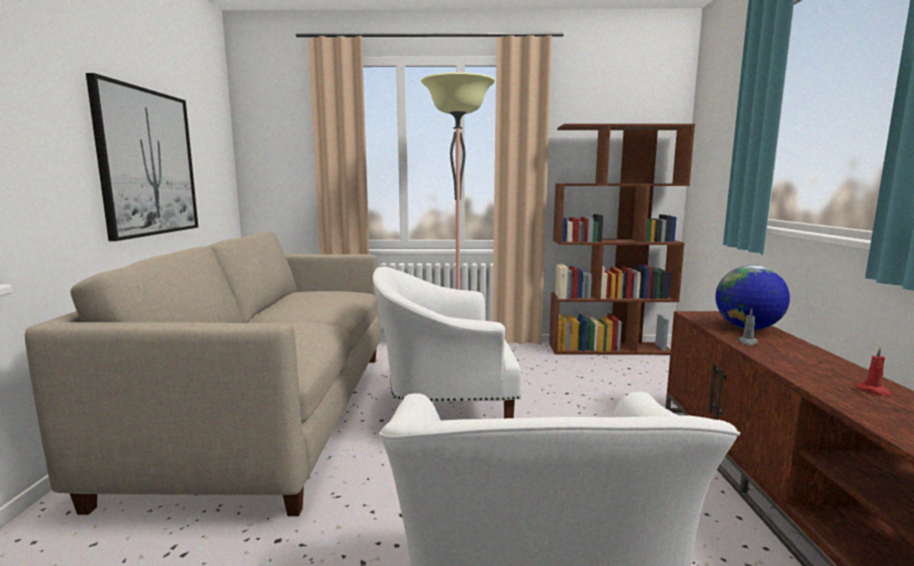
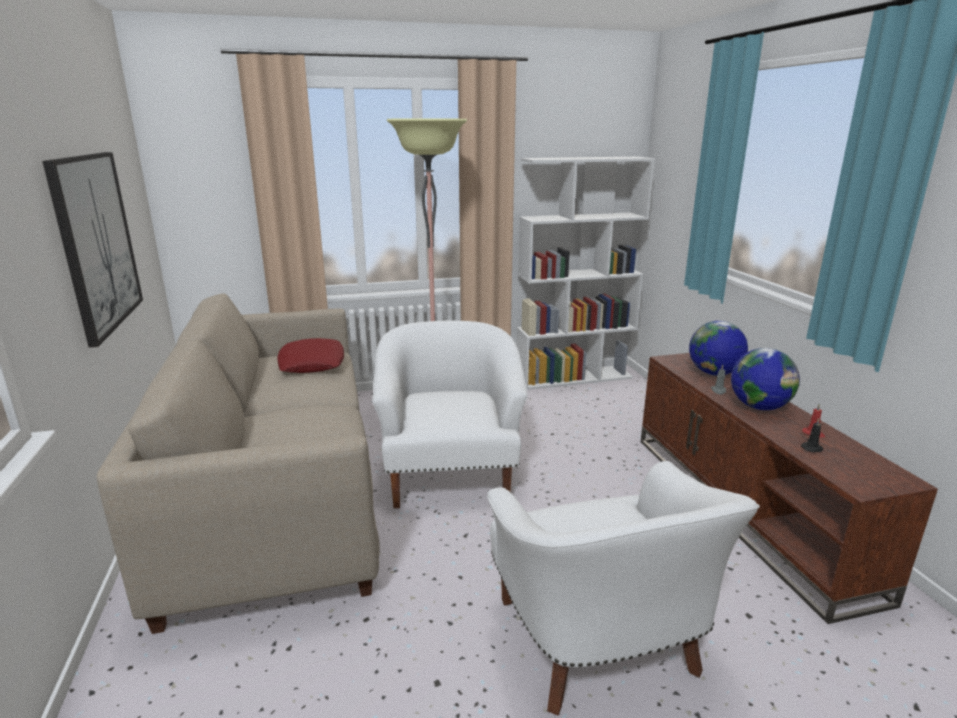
camera: 15 degrees left, 10 degrees up
white armchair [373,267,521,418] -> white armchair turned 105 degrees clockwise [372,321,528,508]
brown bookcase [549,124,695,355] -> white bookcase [517,157,655,390]
none -> red pillow [277,338,344,373]
none -> globe [731,348,800,410]
none -> black candle [801,418,823,452]

